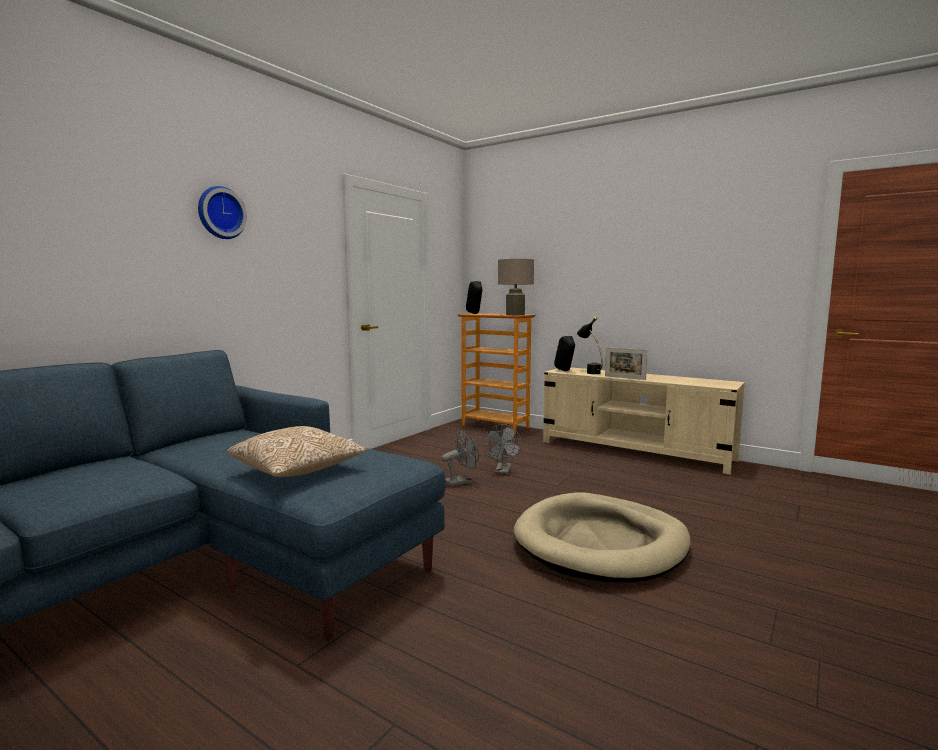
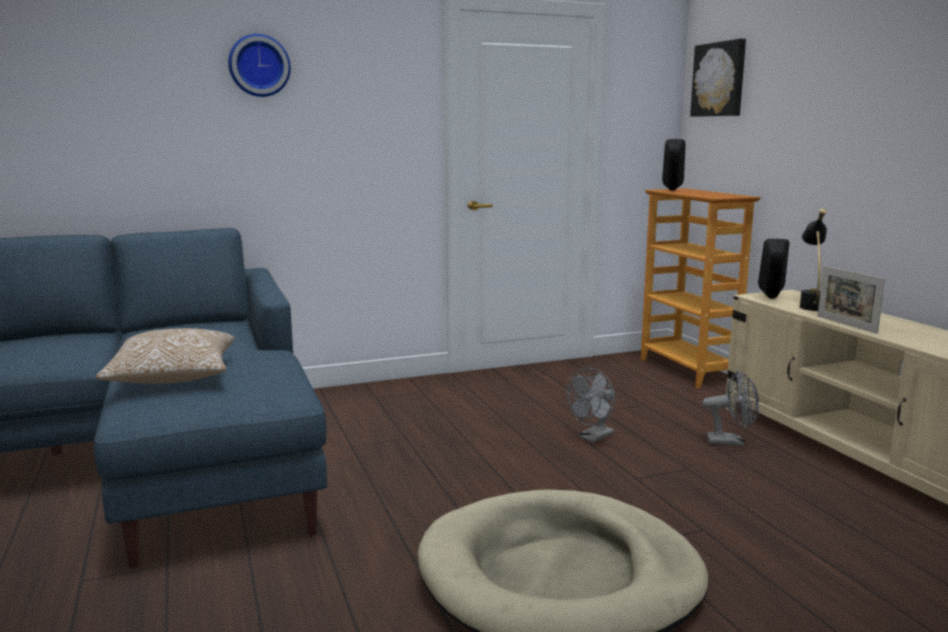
camera: 35 degrees right, 5 degrees up
grey fan [441,431,479,486] -> grey fan moved to [702,370,759,446]
beige table lamp [498,259,534,315] -> none
none -> picture [690,39,746,117]

